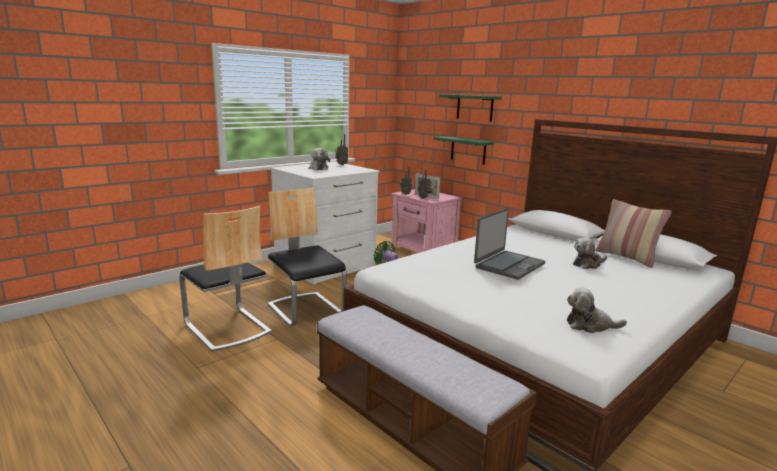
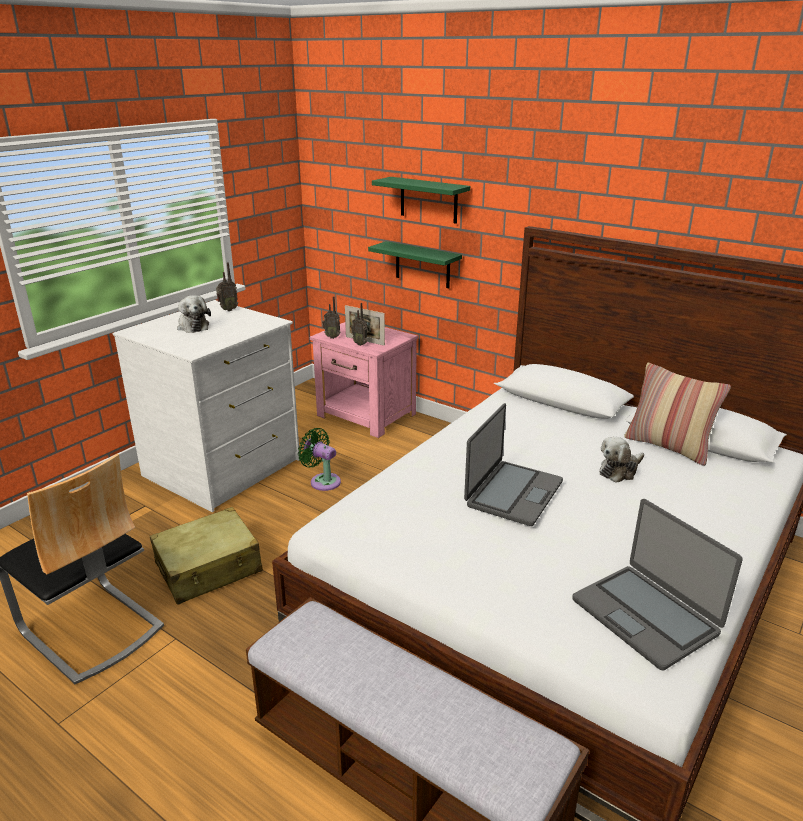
camera: 10 degrees left, 10 degrees up
chair [268,188,347,326] -> beige suitcase [150,507,263,605]
plush toy [567,287,627,333] -> laptop [572,499,743,670]

